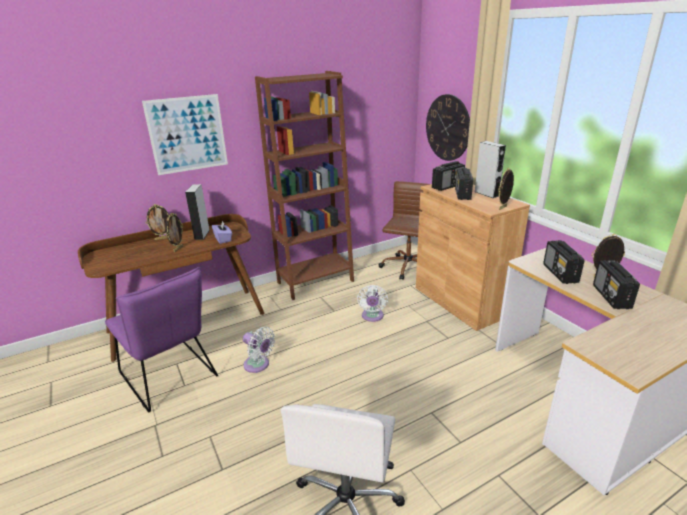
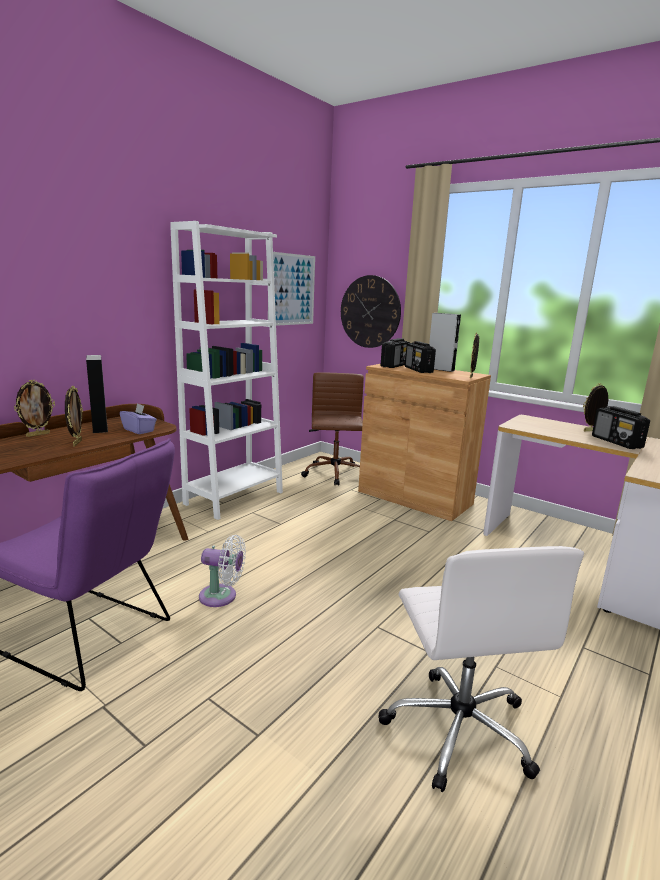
camera: 25 degrees left, 10 degrees down
picture [142,94,228,175] -> picture moved to [268,252,315,326]
brown bookcase [255,71,354,300] -> white bookcase [170,221,283,520]
white fan [357,285,388,322] -> none
radio [543,240,585,284] -> none

